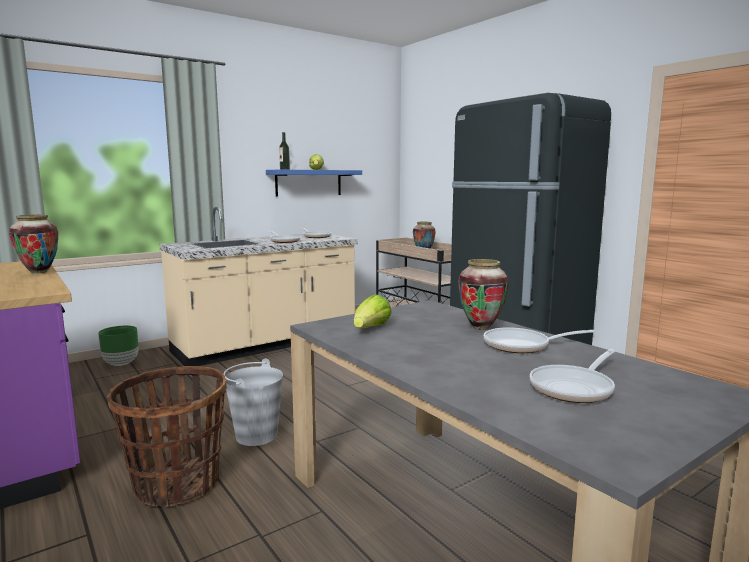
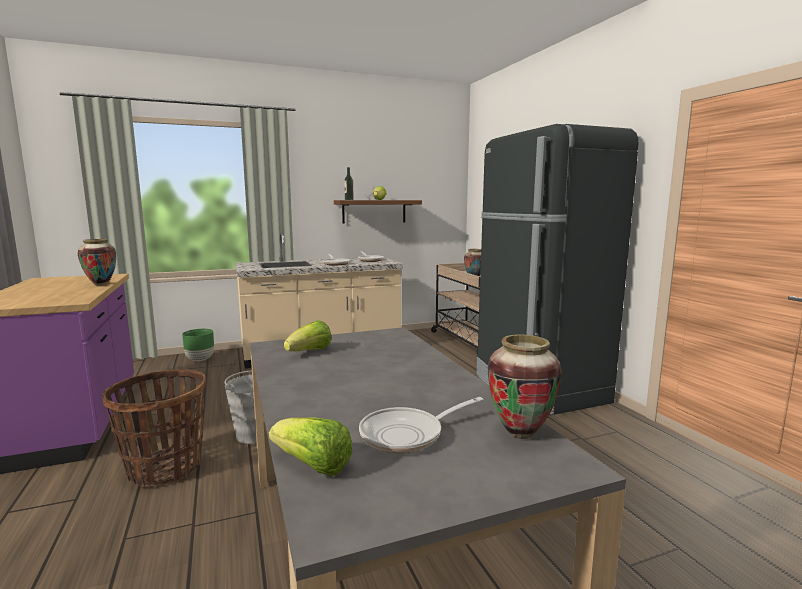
camera: 15 degrees right, 0 degrees up
blue shelf [266,170,362,196] -> brown shelf [334,200,422,223]
vase [458,259,509,330] -> vase moved to [488,334,562,439]
frying pan [484,327,595,353] -> none
none -> lettuce [269,417,352,476]

